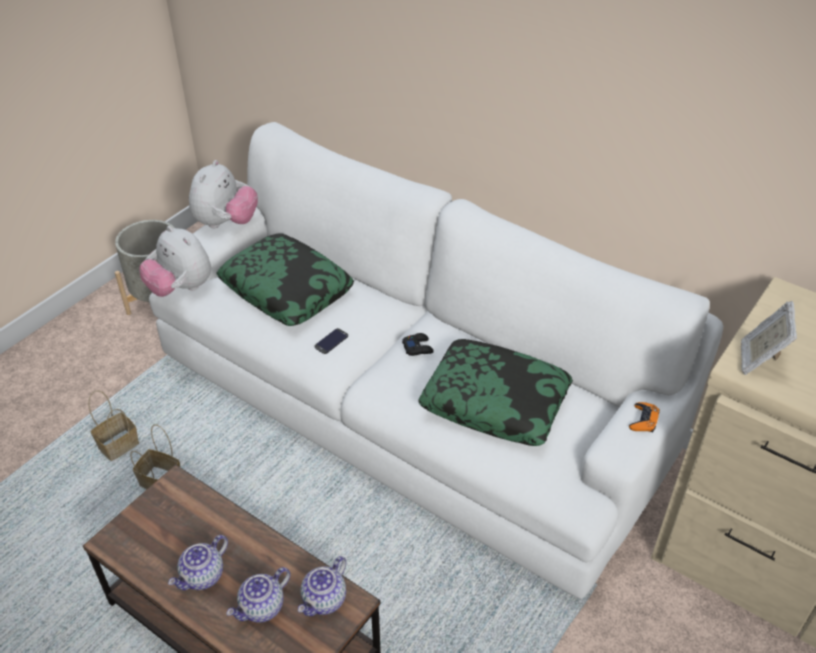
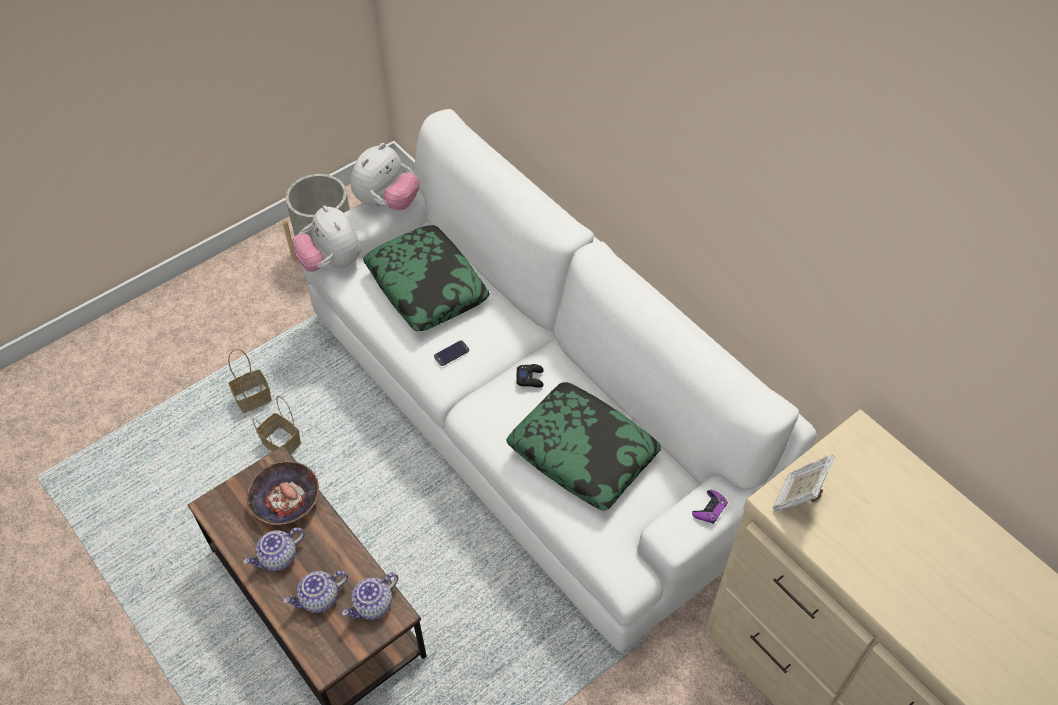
camera: 15 degrees right, 10 degrees up
orange game controller [629,402,660,433] -> purple game controller [692,490,728,524]
none -> bowl [246,461,319,525]

